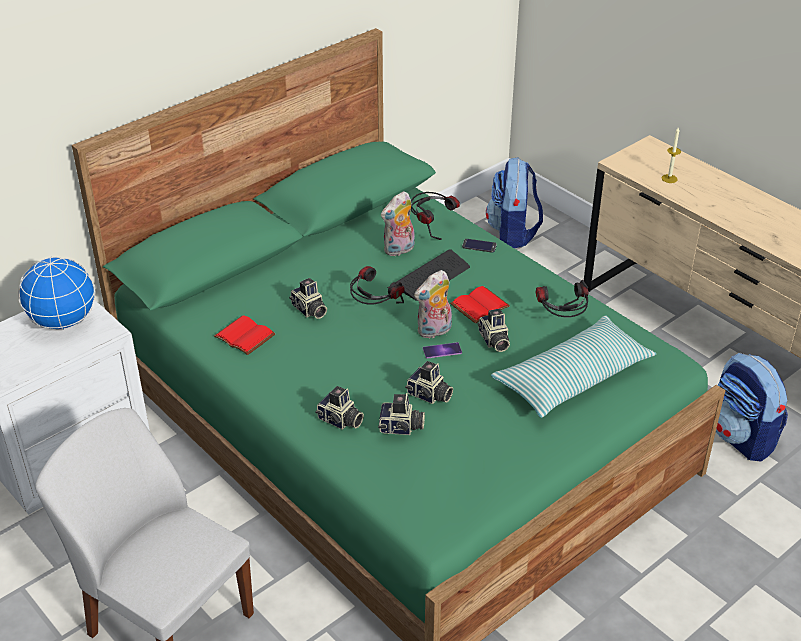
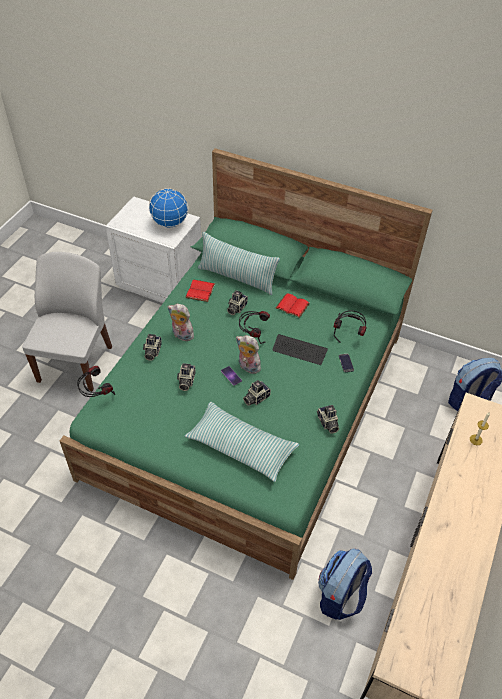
camera: 65 degrees right, 10 degrees up
camera [378,393,425,435] -> camera moved to [317,405,339,433]
plush toy [381,191,415,257] -> plush toy moved to [168,304,197,341]
red book [450,286,510,324] -> red book moved to [276,294,310,318]
headphones [536,280,588,317] -> headphones moved to [77,366,115,397]
none -> pillow [198,232,280,295]

